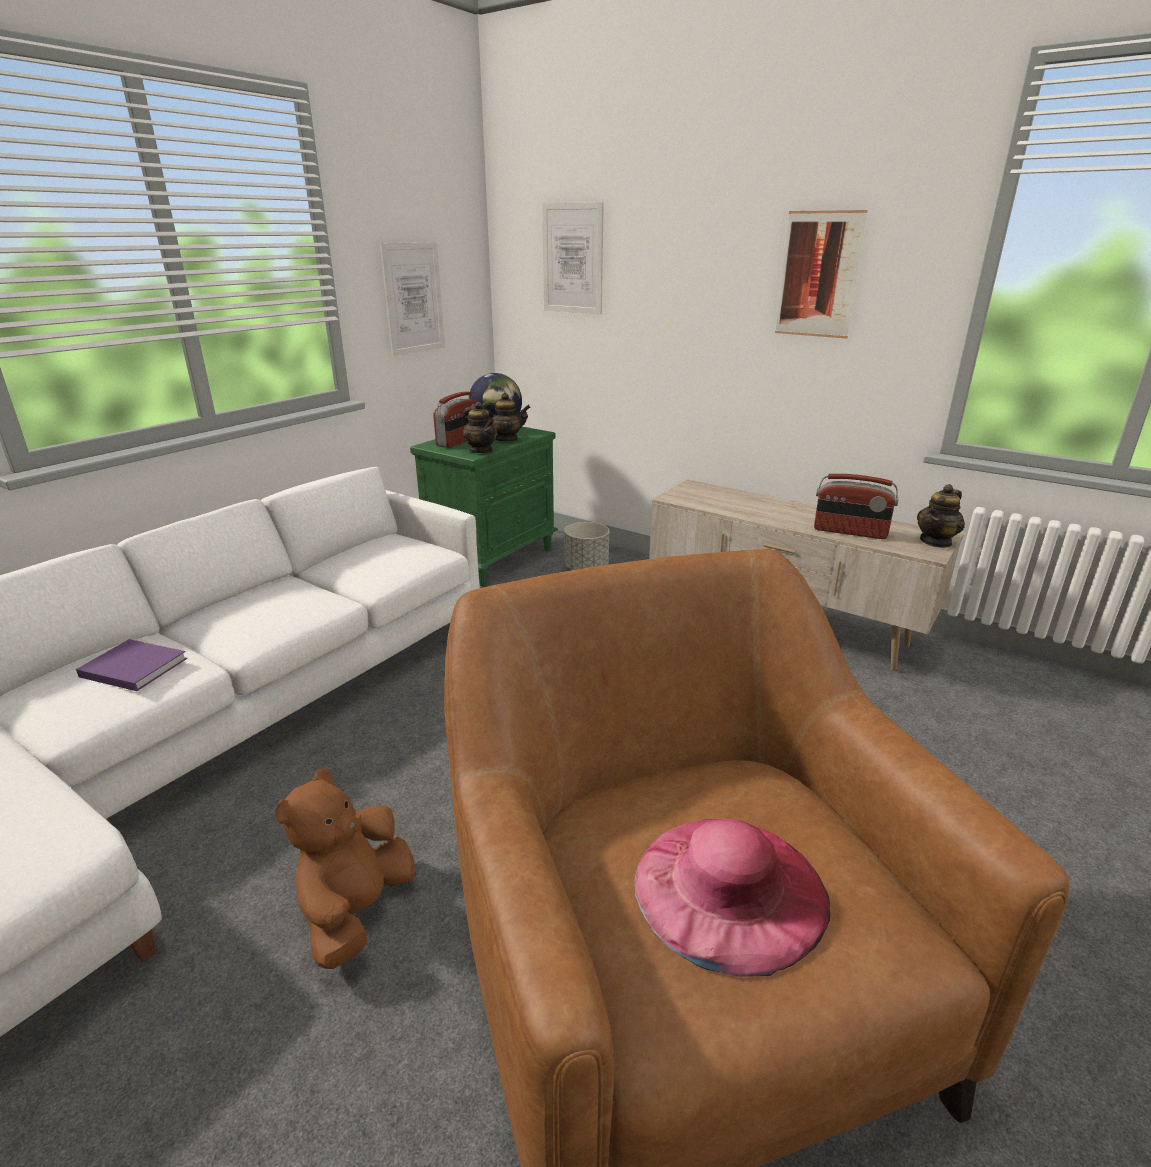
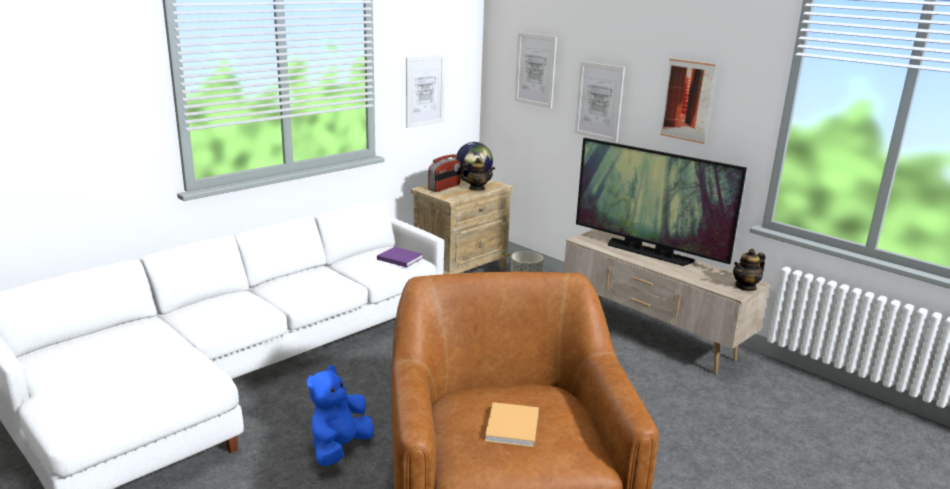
camera: 10 degrees right, 5 degrees down
purple book [76,639,187,691] -> purple book moved to [377,247,423,267]
brown plush toy [275,768,415,969] -> blue plush toy [307,365,374,466]
green nightstand [410,427,558,586] -> beige nightstand [411,177,513,274]
teapot [463,402,497,453] -> none
pink hat [635,819,830,977] -> beige book [485,402,539,447]
radio [814,474,899,539] -> none
none -> picture [575,61,625,143]
none -> television [576,138,747,266]

